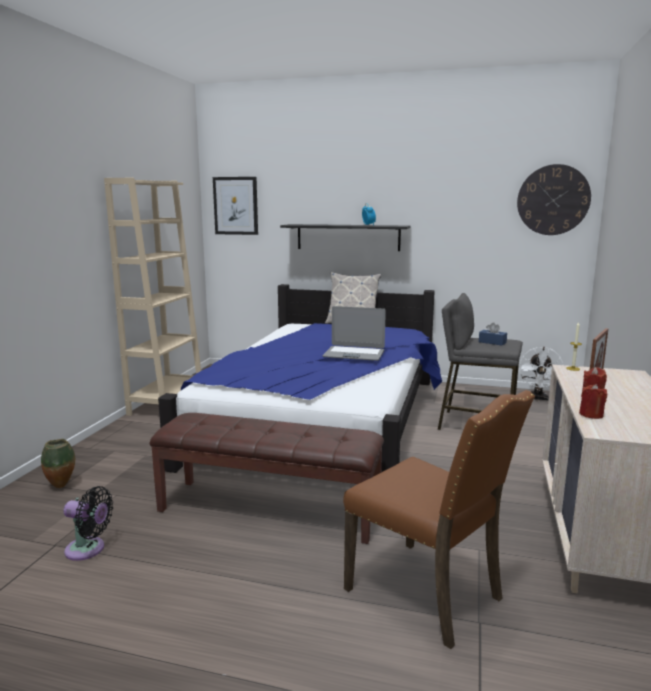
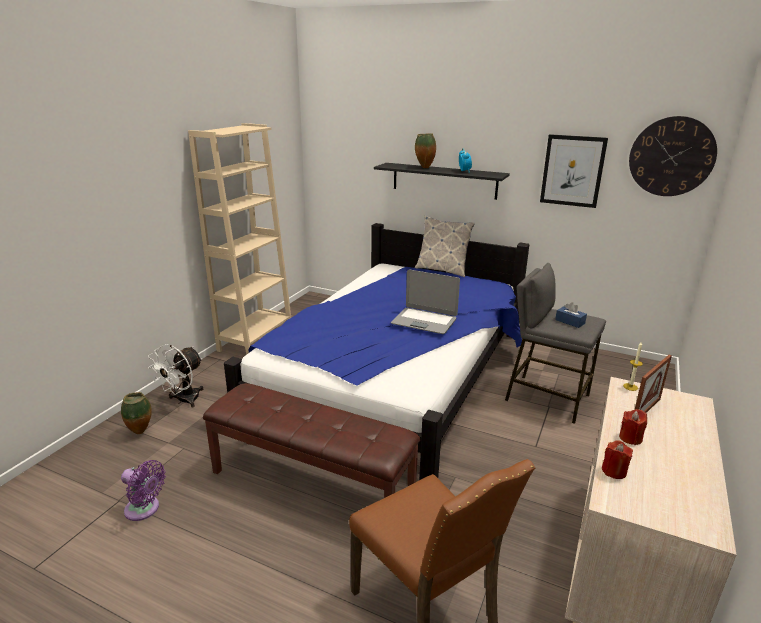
camera: 10 degrees right, 10 degrees up
black fan [63,486,113,561] -> purple fan [121,460,166,521]
picture [213,177,258,235] -> picture moved to [540,134,608,208]
white fan [519,347,564,401] -> white fan moved to [148,344,204,407]
none -> vase [415,133,436,168]

